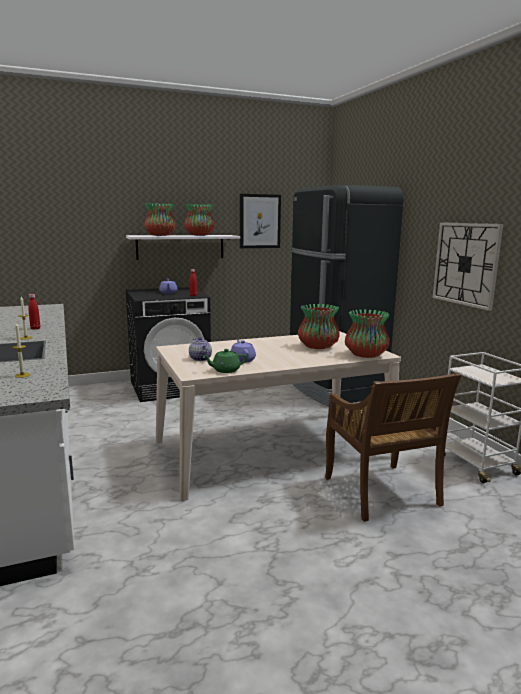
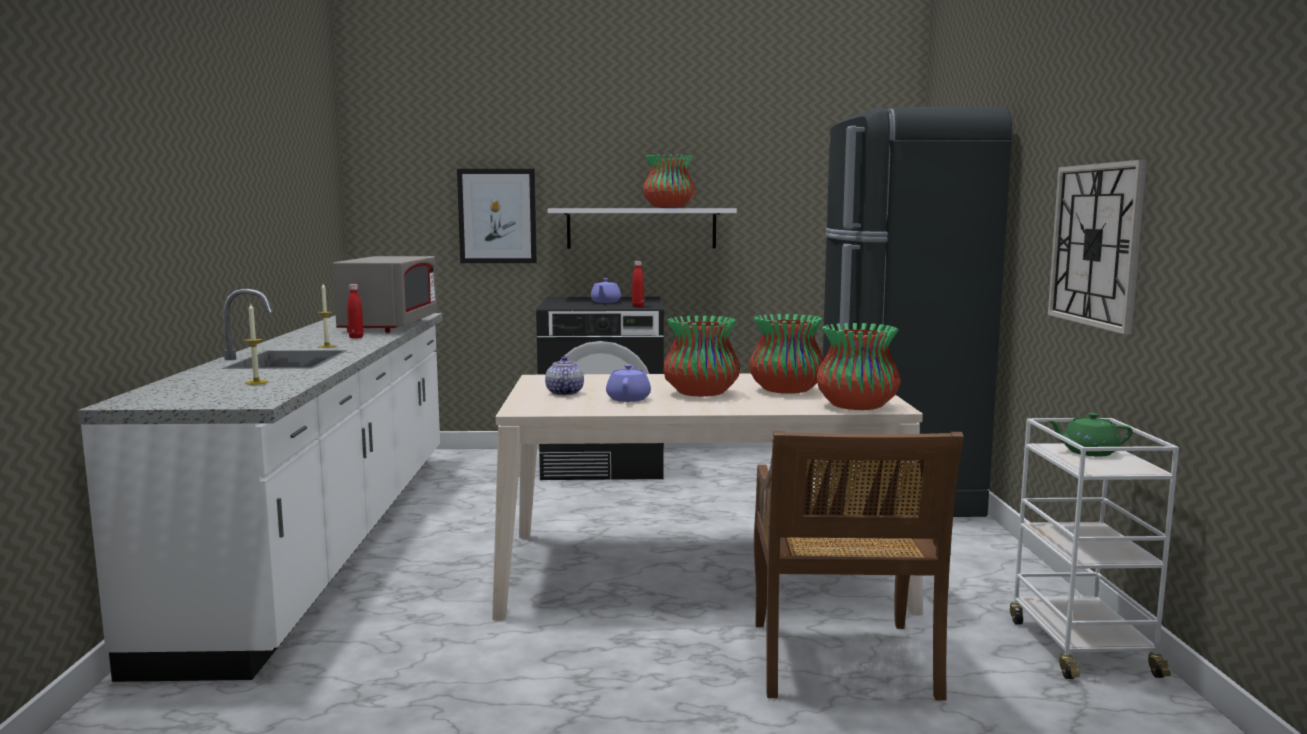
camera: 20 degrees right, 5 degrees down
vase [144,203,176,236] -> vase moved to [664,315,740,397]
green teapot [203,349,247,373] -> green teapot moved to [1048,413,1133,456]
picture [240,194,281,248] -> picture moved to [457,169,537,263]
none -> grey microwave [333,256,437,333]

